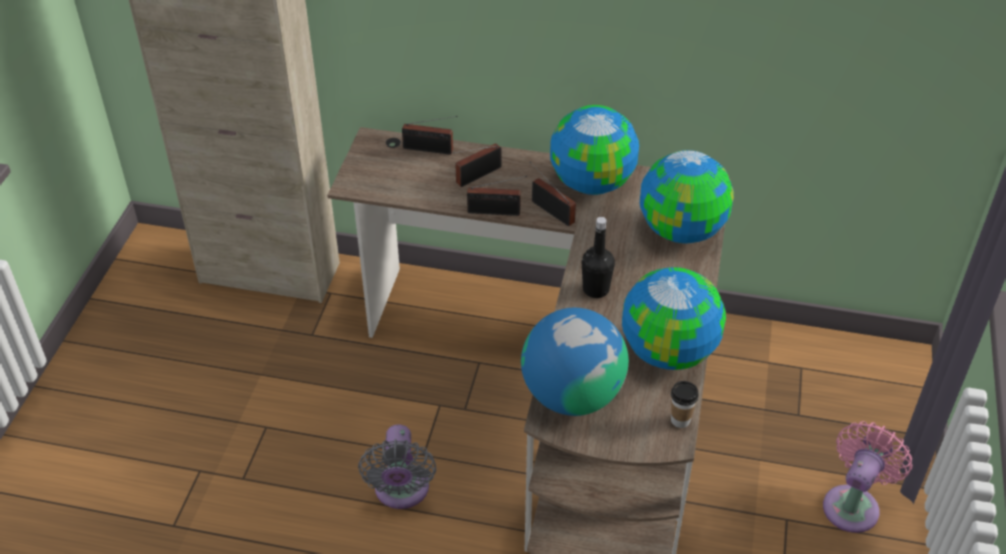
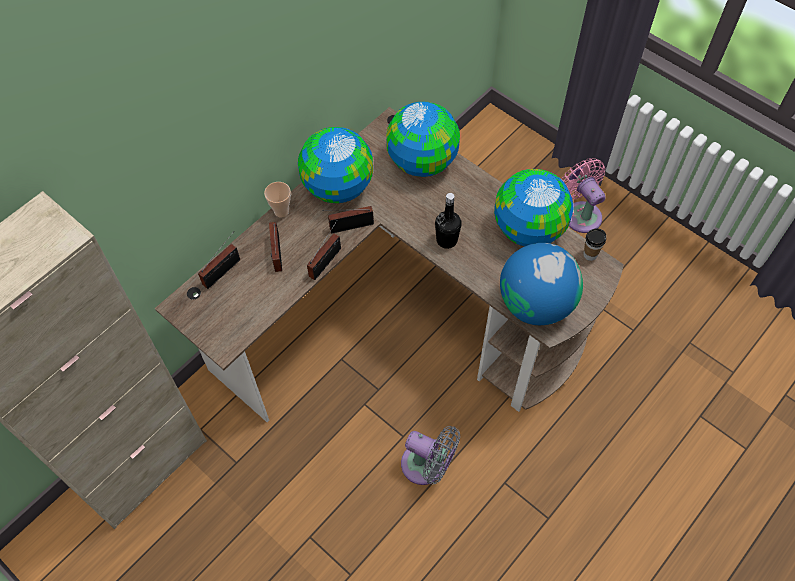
camera: 60 degrees left, 15 degrees up
none -> cup [264,182,291,218]

